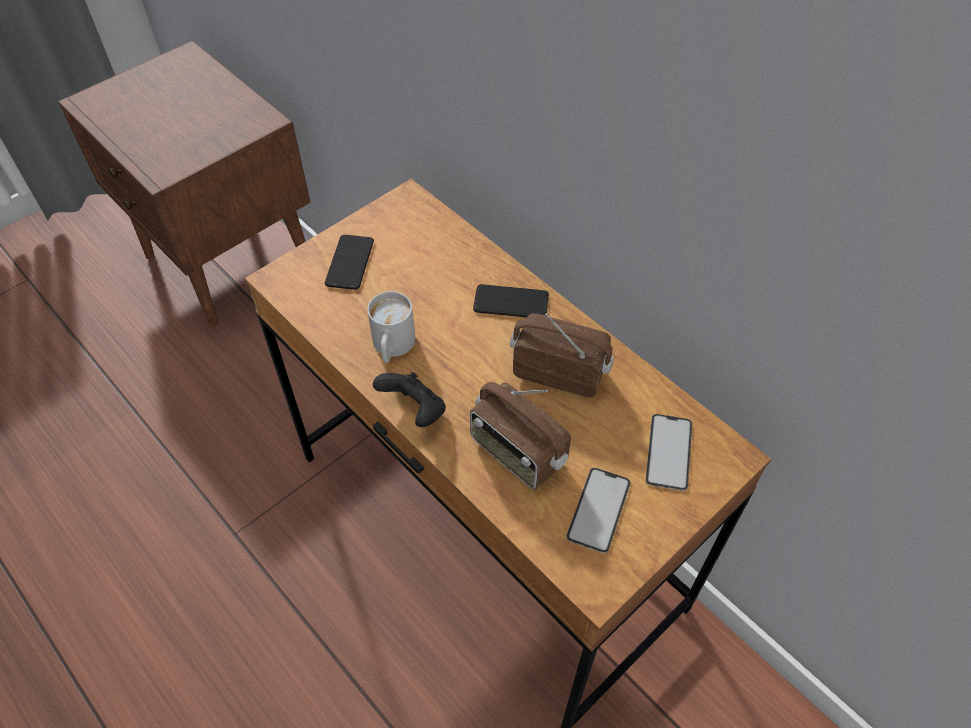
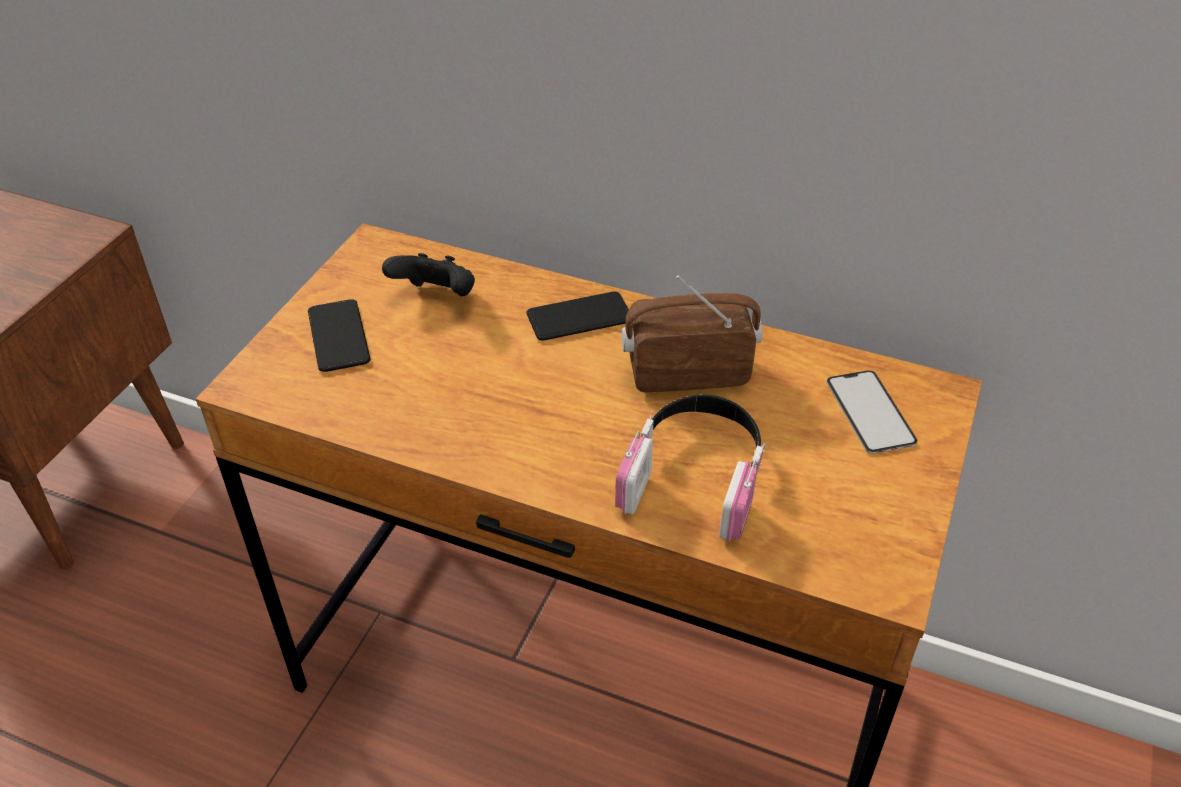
camera: 25 degrees left, 10 degrees down
white mug [367,291,415,363] -> none
black game controller [373,372,446,427] -> black game controller moved to [382,253,475,296]
radio [470,382,571,490] -> headphones [615,394,766,542]
phone [566,468,630,553] -> none

